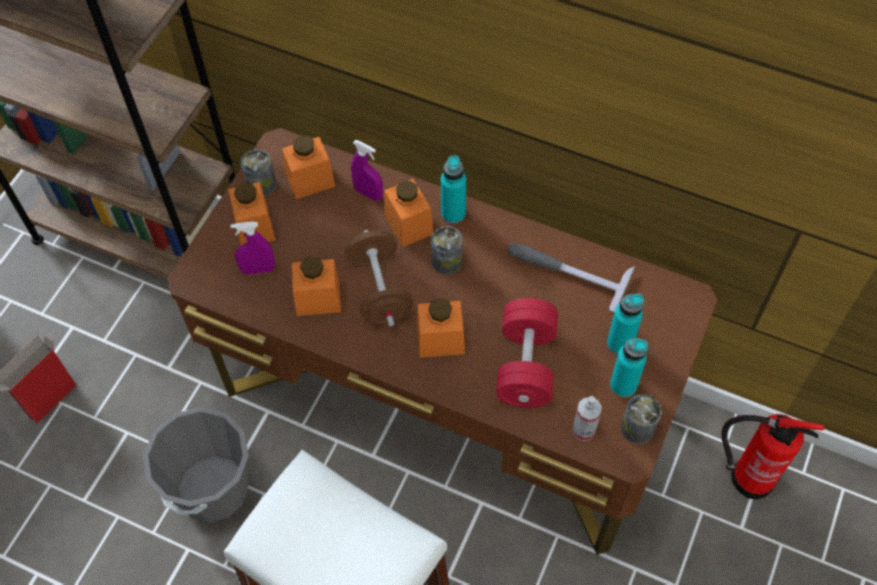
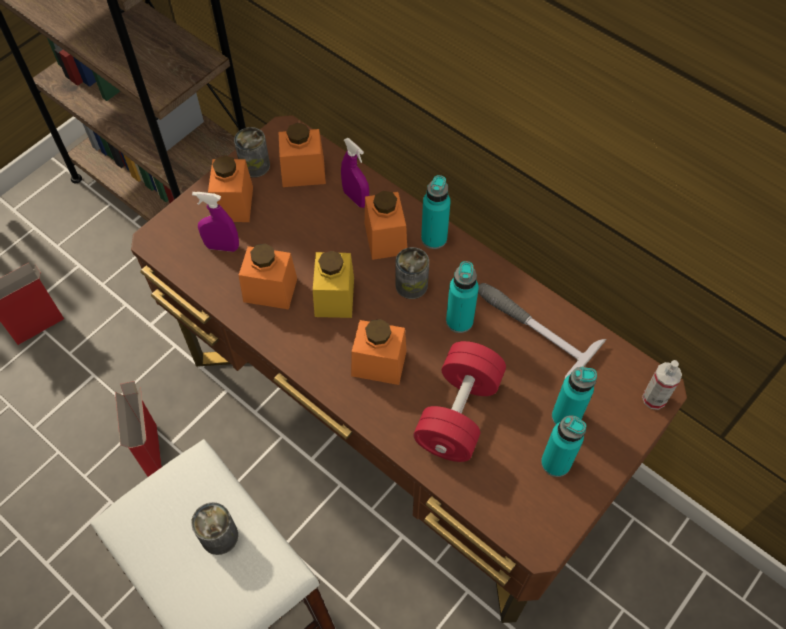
camera: 15 degrees right, 0 degrees up
grey bucket [143,407,249,523] -> cardboard box [115,381,162,477]
brown dumbbell [345,230,413,326] -> yellow jar [313,251,354,318]
spray bottle [572,396,602,441] -> spray bottle moved to [642,360,682,410]
can [621,394,662,444] -> can moved to [191,502,238,555]
fire extinguisher [721,414,824,499] -> none
none -> turquoise bottle [446,261,479,333]

